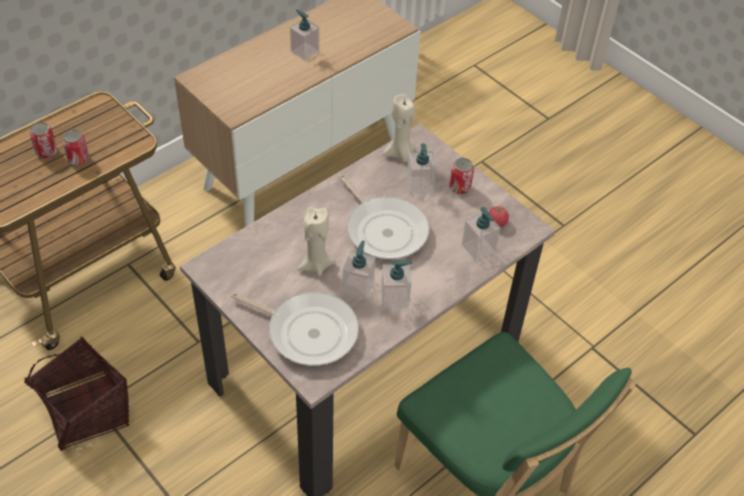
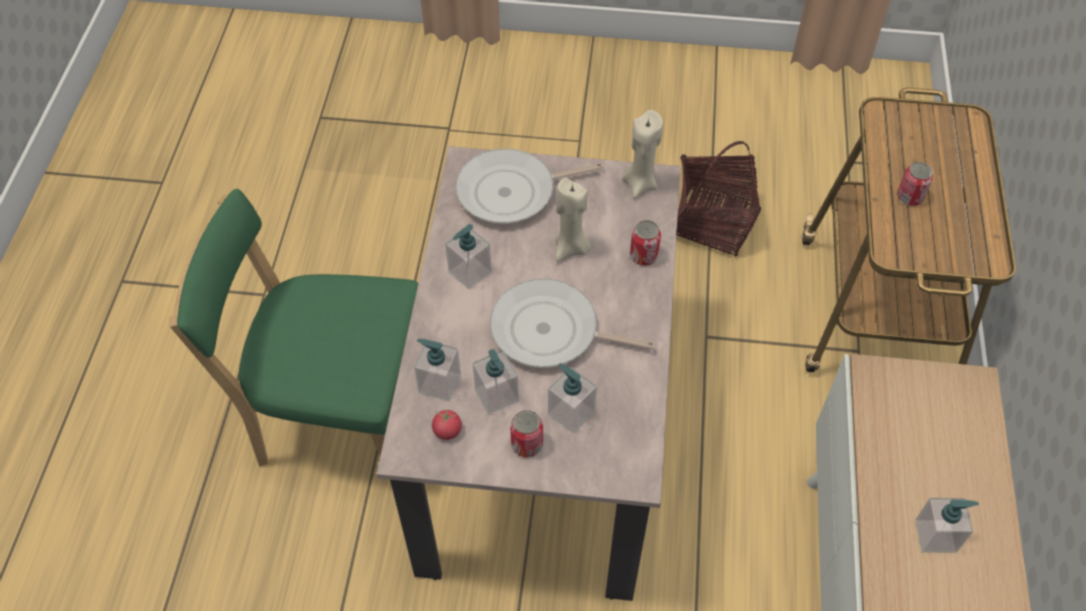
camera: 140 degrees right, 5 degrees up
can [30,122,57,158] -> can moved to [630,220,661,266]
soap dispenser [342,240,376,300] -> soap dispenser moved to [472,349,519,414]
beige candle [383,94,416,162] -> beige candle moved to [622,110,663,198]

